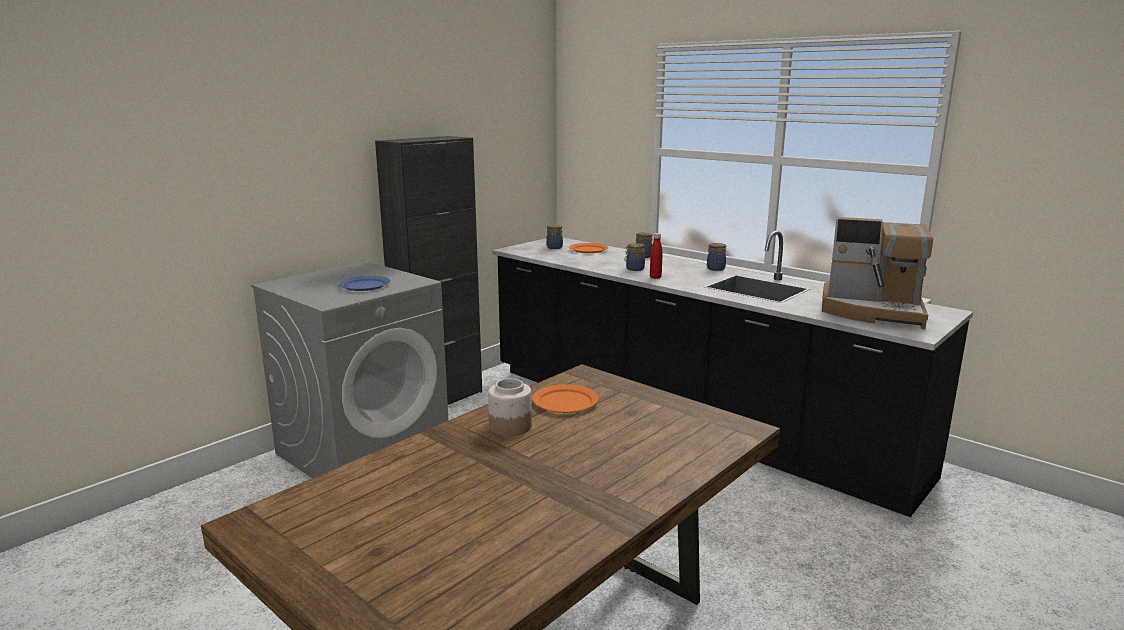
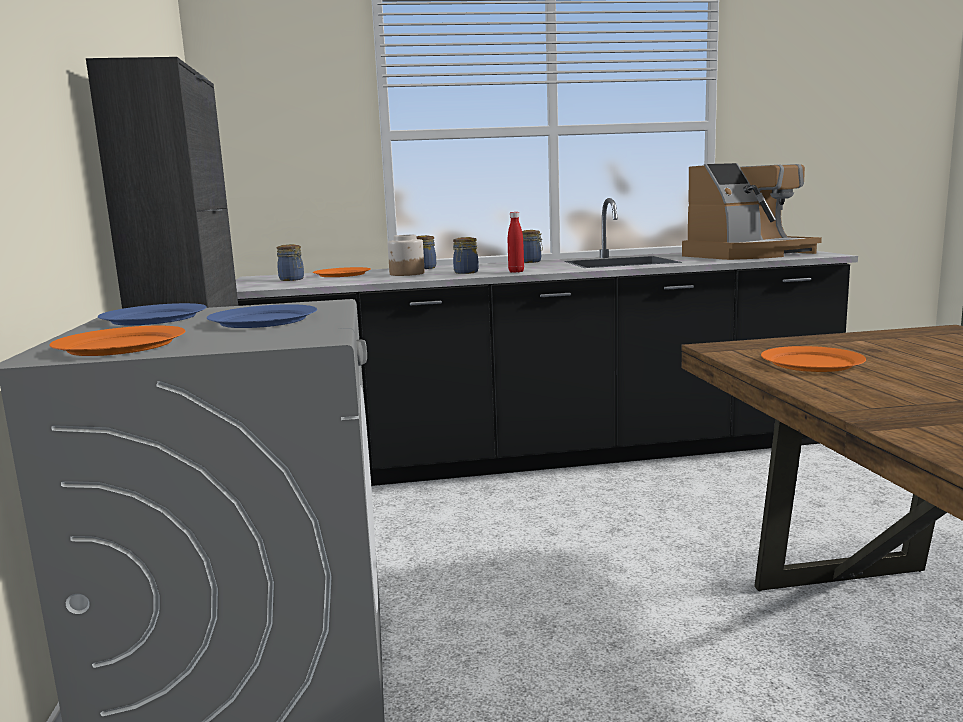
camera: 50 degrees left, 5 degrees down
jar [488,379,532,436] -> jar moved to [388,235,425,276]
none -> orange plate [50,326,186,356]
none -> blue plate [98,303,207,325]

